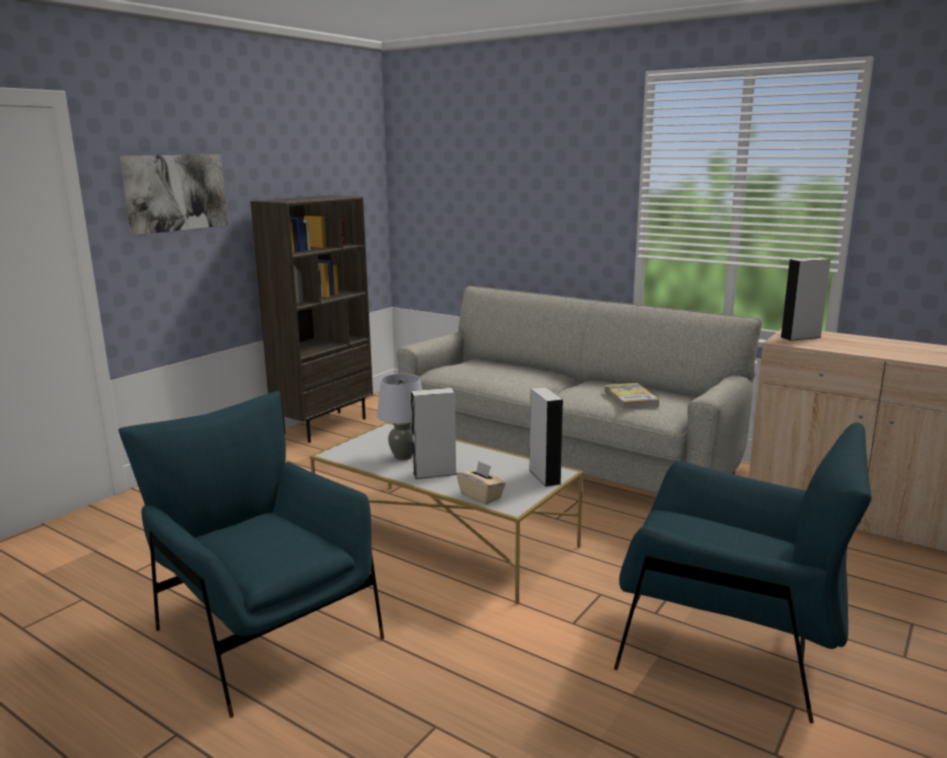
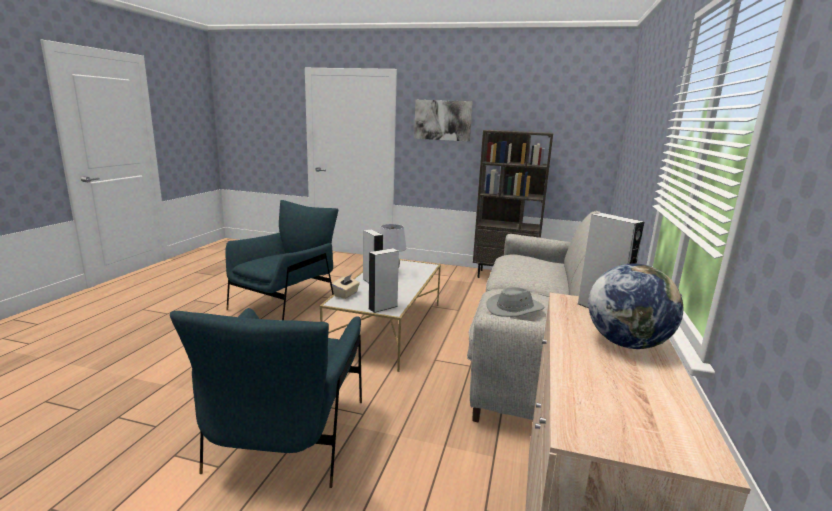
camera: 70 degrees right, 0 degrees up
book [604,383,659,409] -> grey hat [486,287,544,317]
none -> globe [588,263,683,349]

